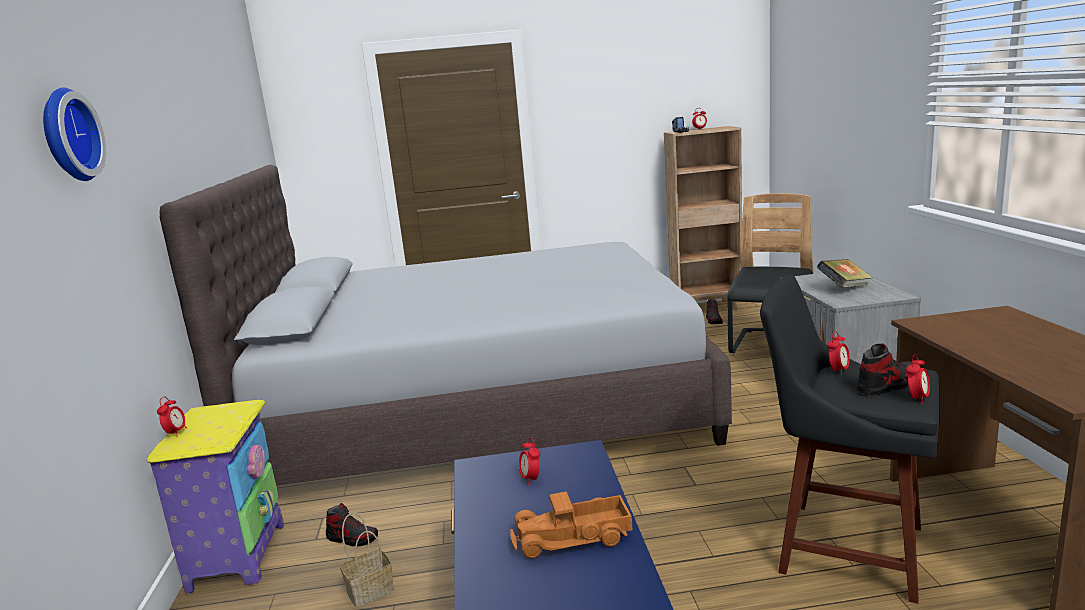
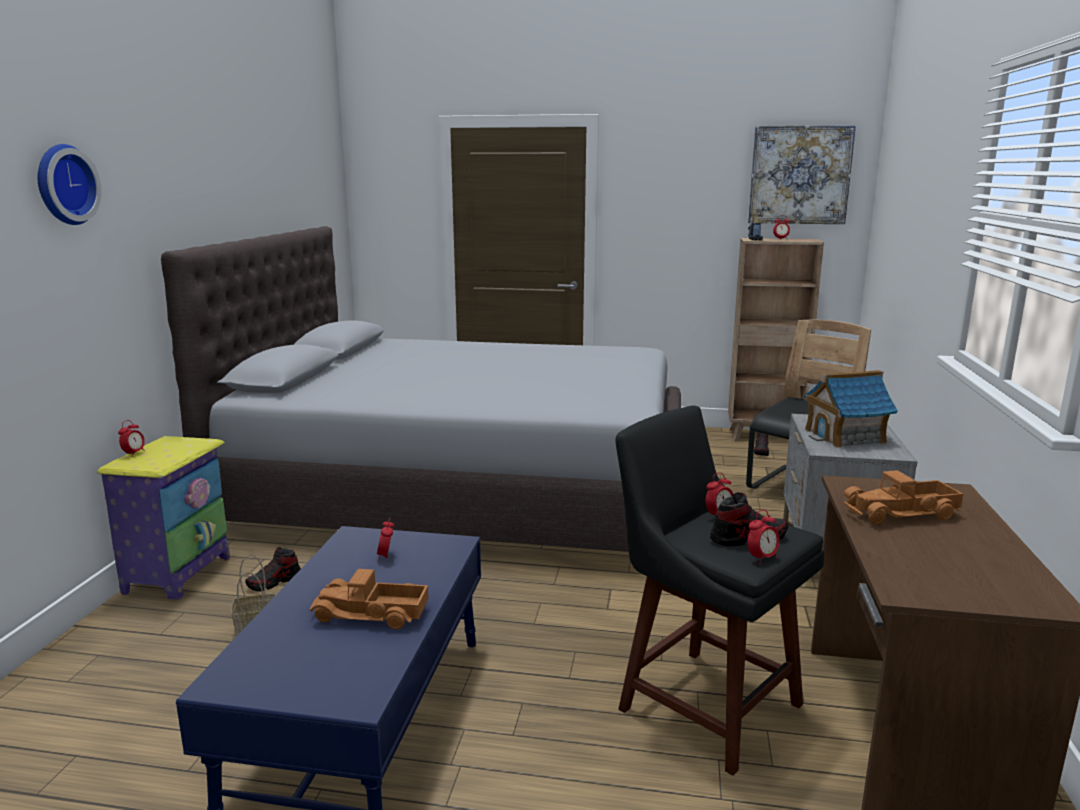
camera: 15 degrees right, 0 degrees up
shoe [326,503,378,547] -> shoe turned 105 degrees clockwise [245,547,301,591]
book [817,259,873,288] -> toy house [804,370,898,448]
none -> picture [748,125,856,224]
none -> toy truck [844,470,963,525]

